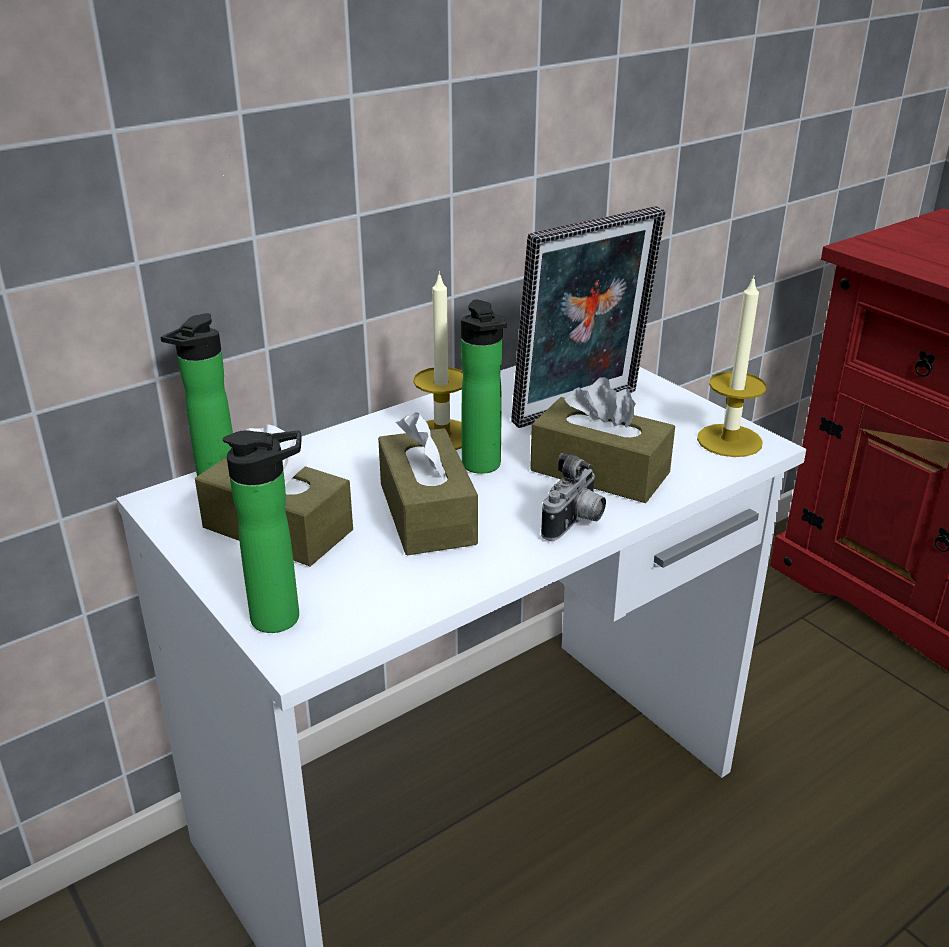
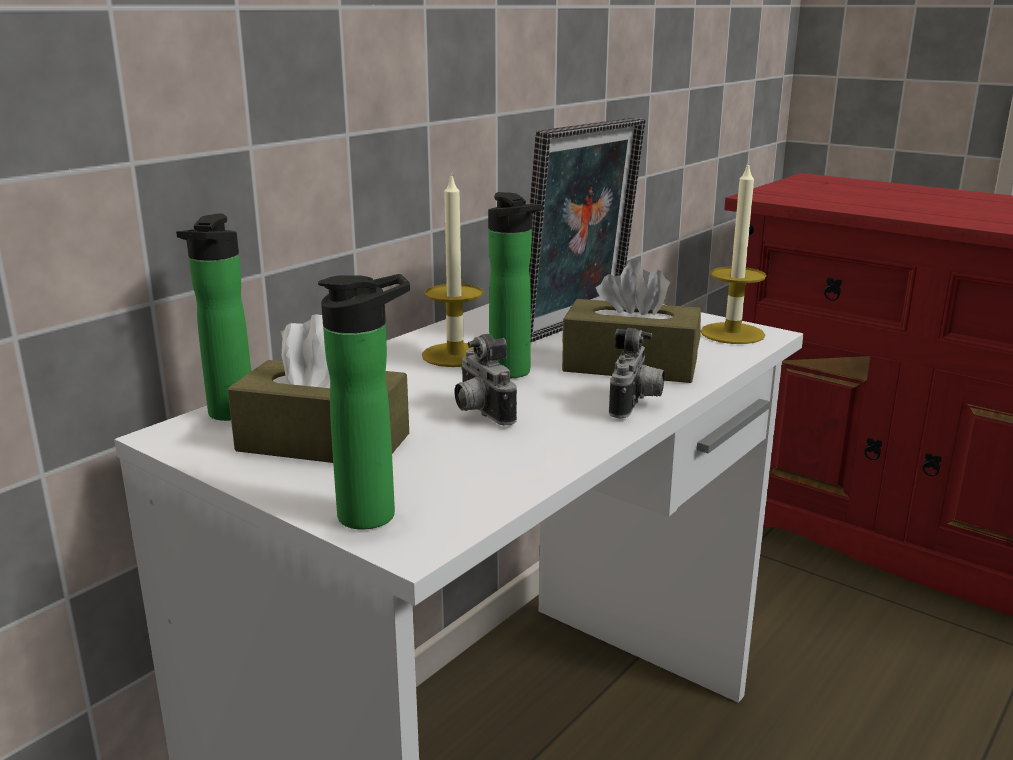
camera: 15 degrees left, 10 degrees down
brown tissue box [378,412,478,555] -> camera [454,334,517,425]

